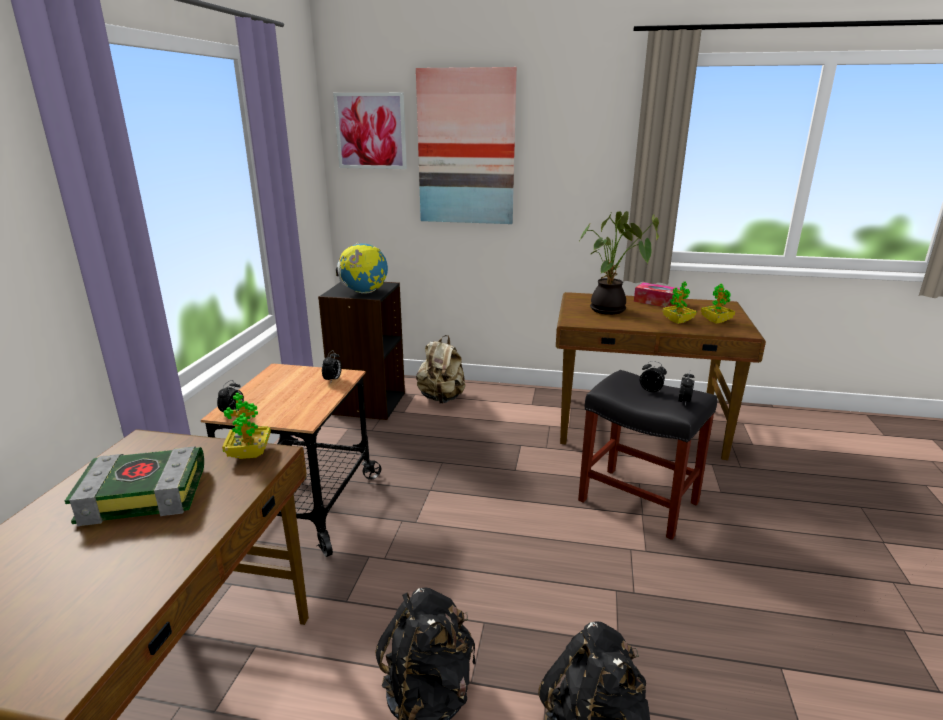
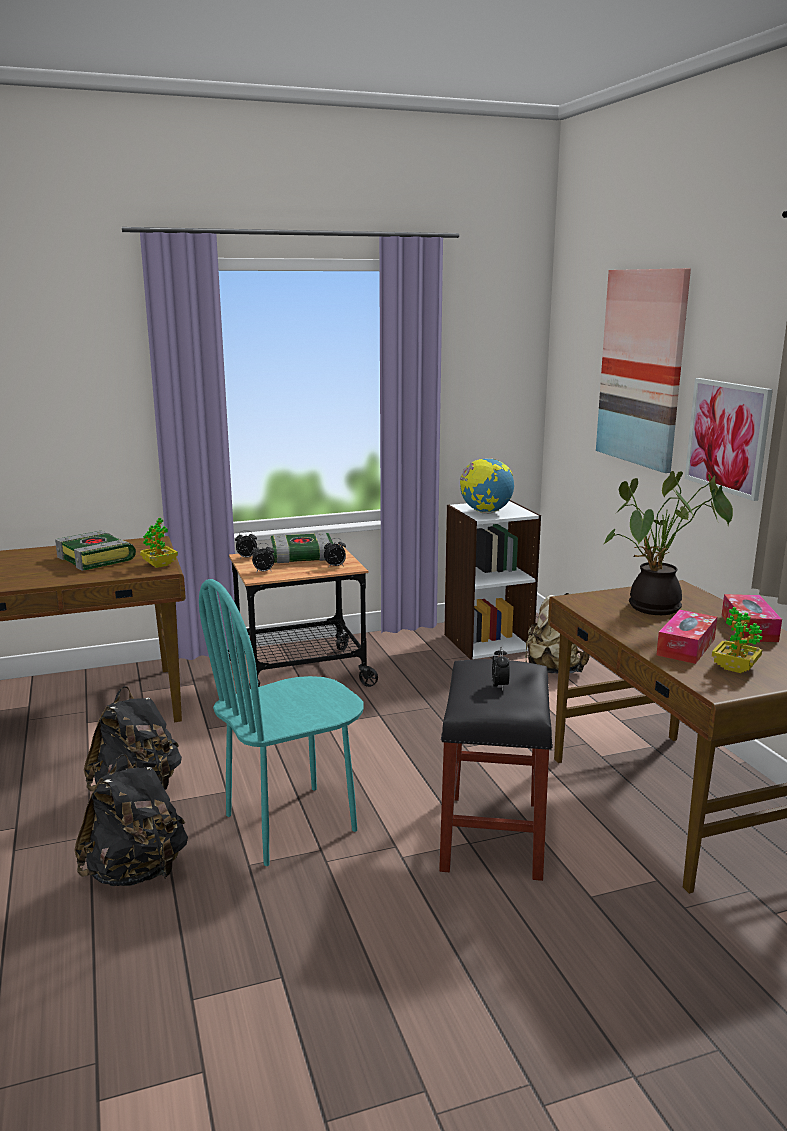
camera: 60 degrees right, 5 degrees down
black bookcase [318,282,405,420] -> white bookcase [444,500,541,660]
picture [333,93,407,169] -> picture moved to [685,378,773,501]
potted plant [662,281,696,324] -> tissue box [656,610,717,664]
alarm clock [678,371,695,405] -> alarm clock moved to [251,543,275,573]
none -> turquoise chair [199,579,364,866]
none -> book [271,532,333,563]

